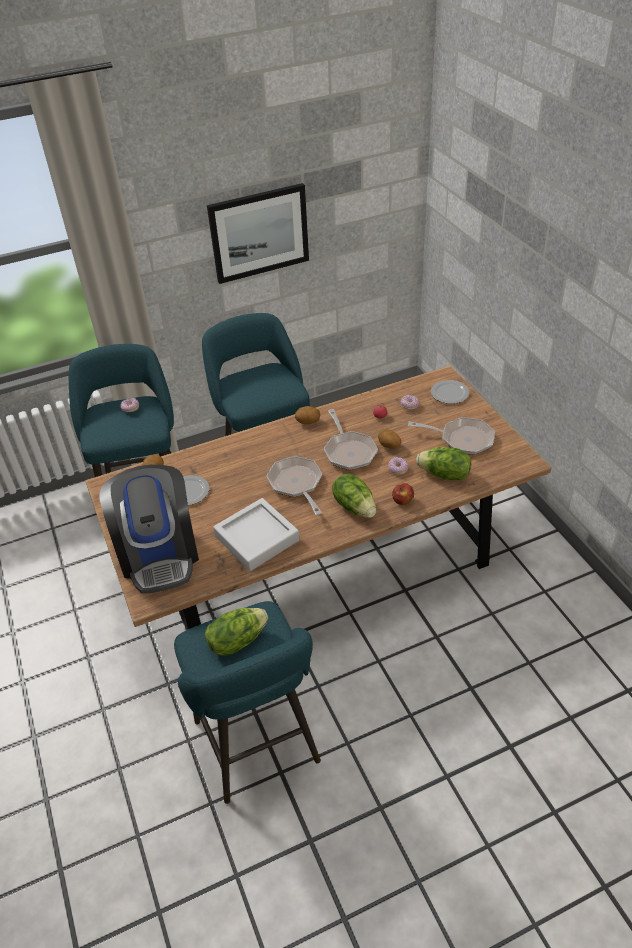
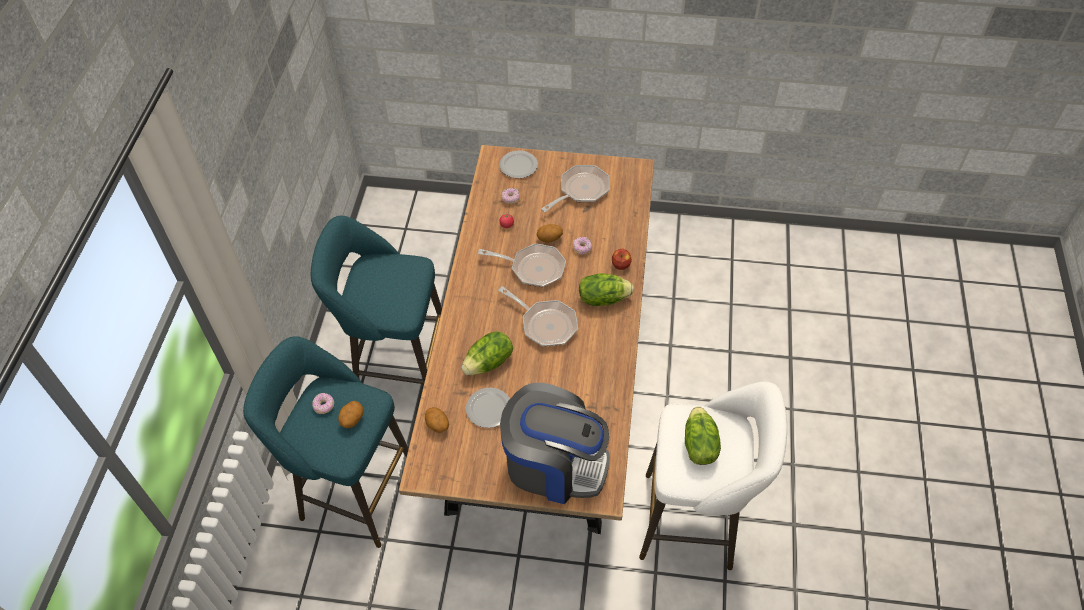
camera: 60 degrees left, 10 degrees up
turquoise stool [174,601,321,804] -> white stool [639,382,787,570]
picture [207,183,309,284] -> none
grey tray [213,498,299,571] -> none
frying pan [267,456,322,515] -> frying pan turned 150 degrees counterclockwise [498,286,578,347]
potato [295,406,320,424] -> potato moved to [338,401,363,428]
lettuce [416,447,471,480] -> lettuce moved to [461,331,513,375]

